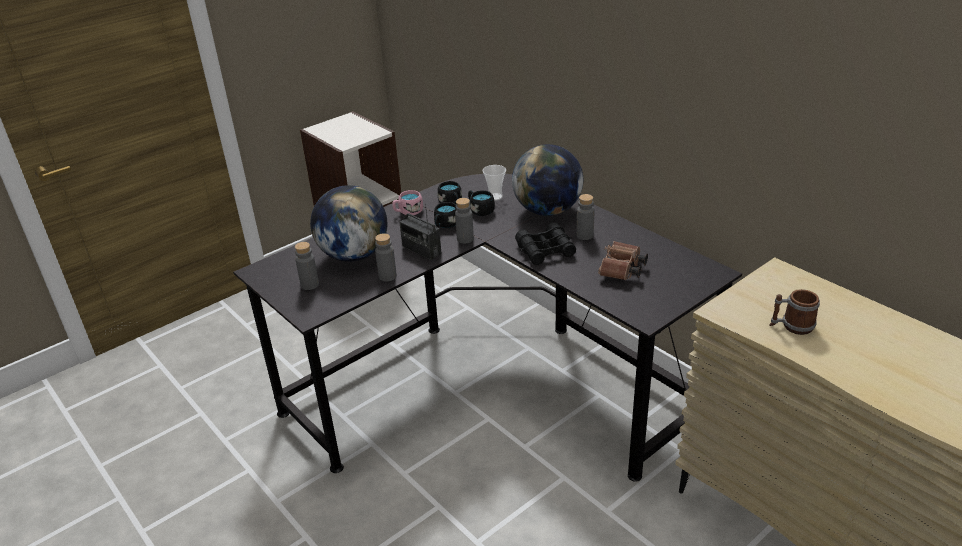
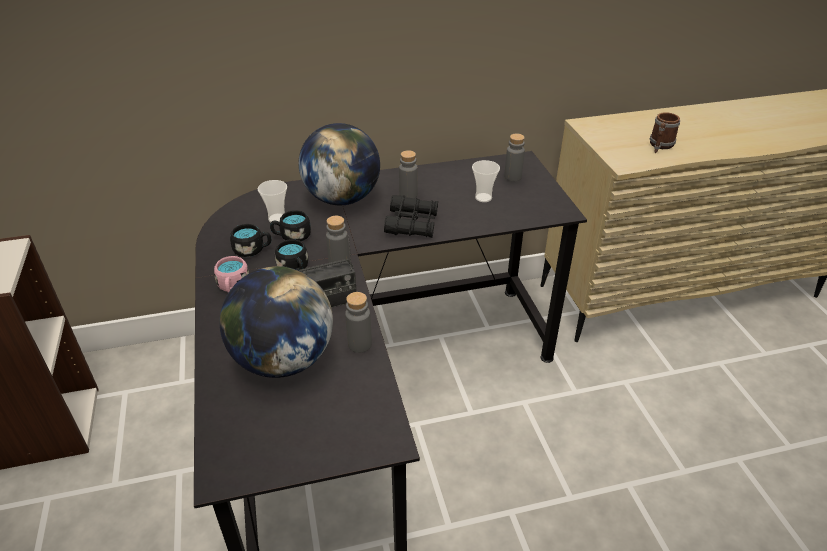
camera: 65 degrees left, 5 degrees up
grey bottle [295,242,319,290] -> grey bottle moved to [504,133,525,181]
brown binoculars [598,241,648,280] -> cup [472,160,500,202]

